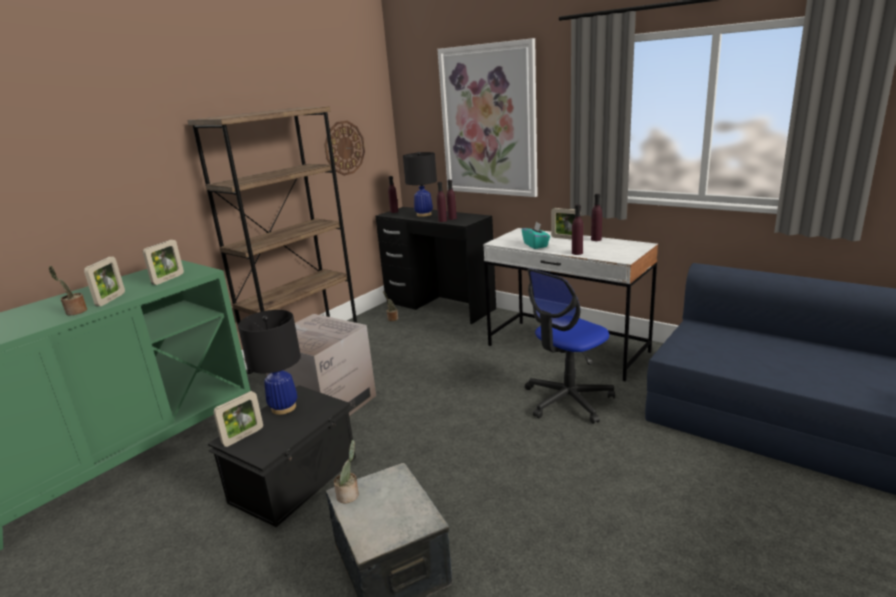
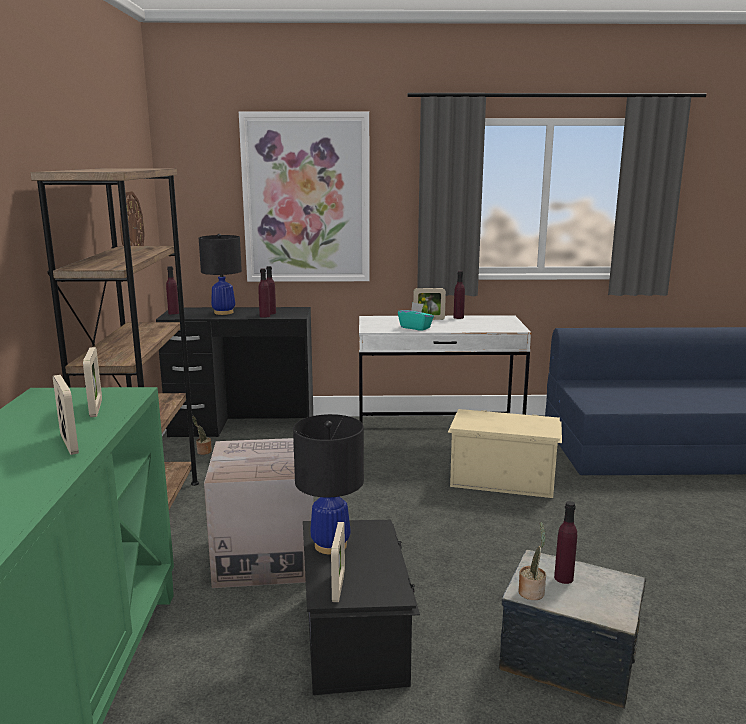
camera: 40 degrees left, 5 degrees down
potted plant [49,266,87,315] -> none
office chair [525,268,615,424] -> beige storage box [448,409,562,498]
purple bottle [572,204,583,255] -> purple bottle moved to [554,501,577,584]

